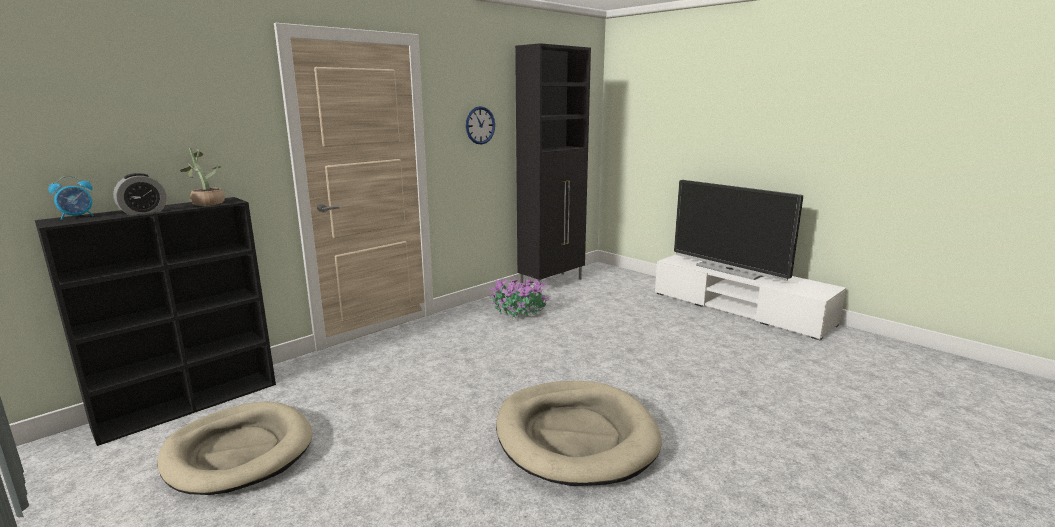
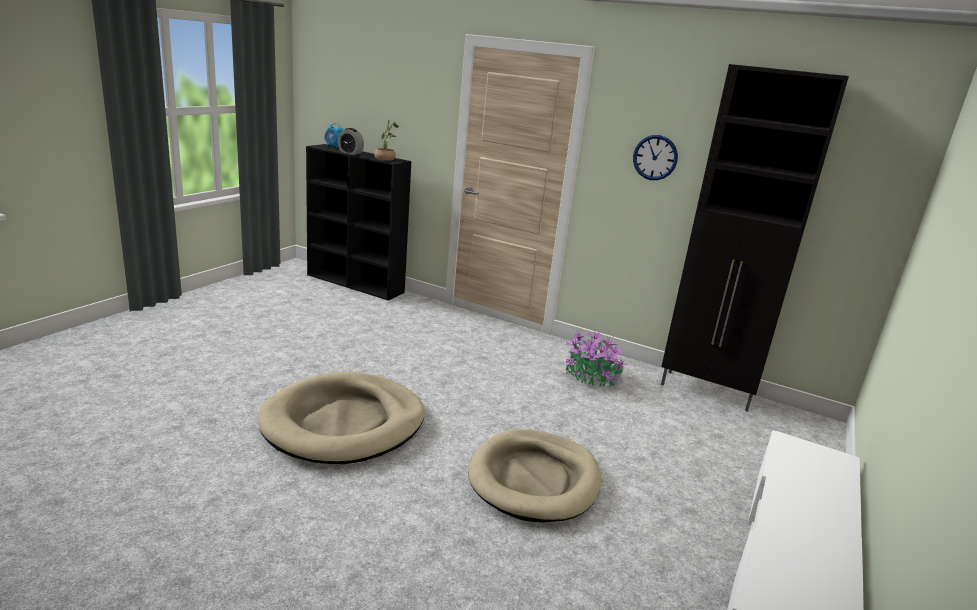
camera: 70 degrees right, 5 degrees up
beige dog bed [157,401,312,495] -> beige dog bed moved to [468,429,601,522]
television [674,180,803,281] -> none

